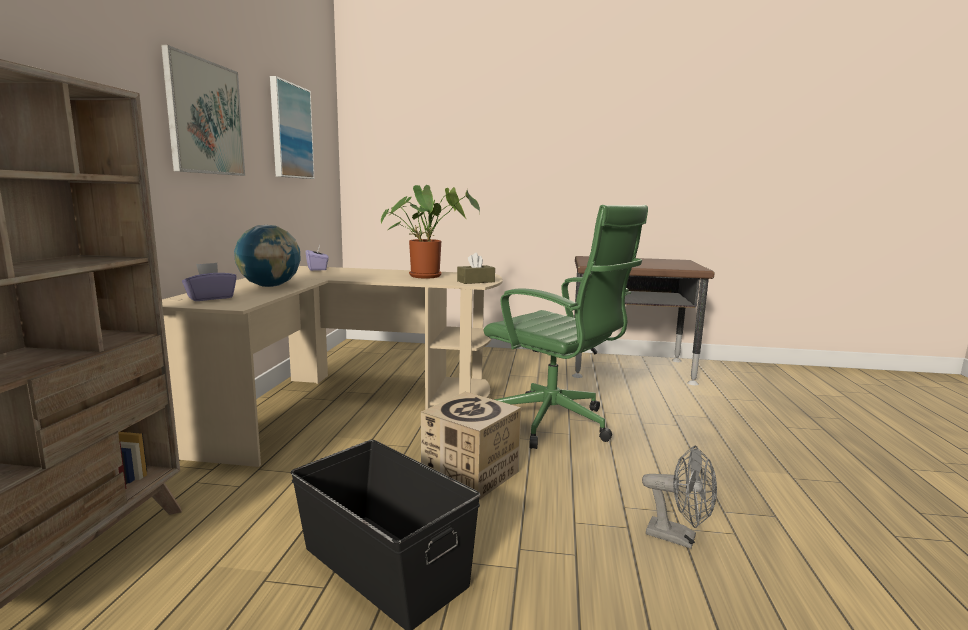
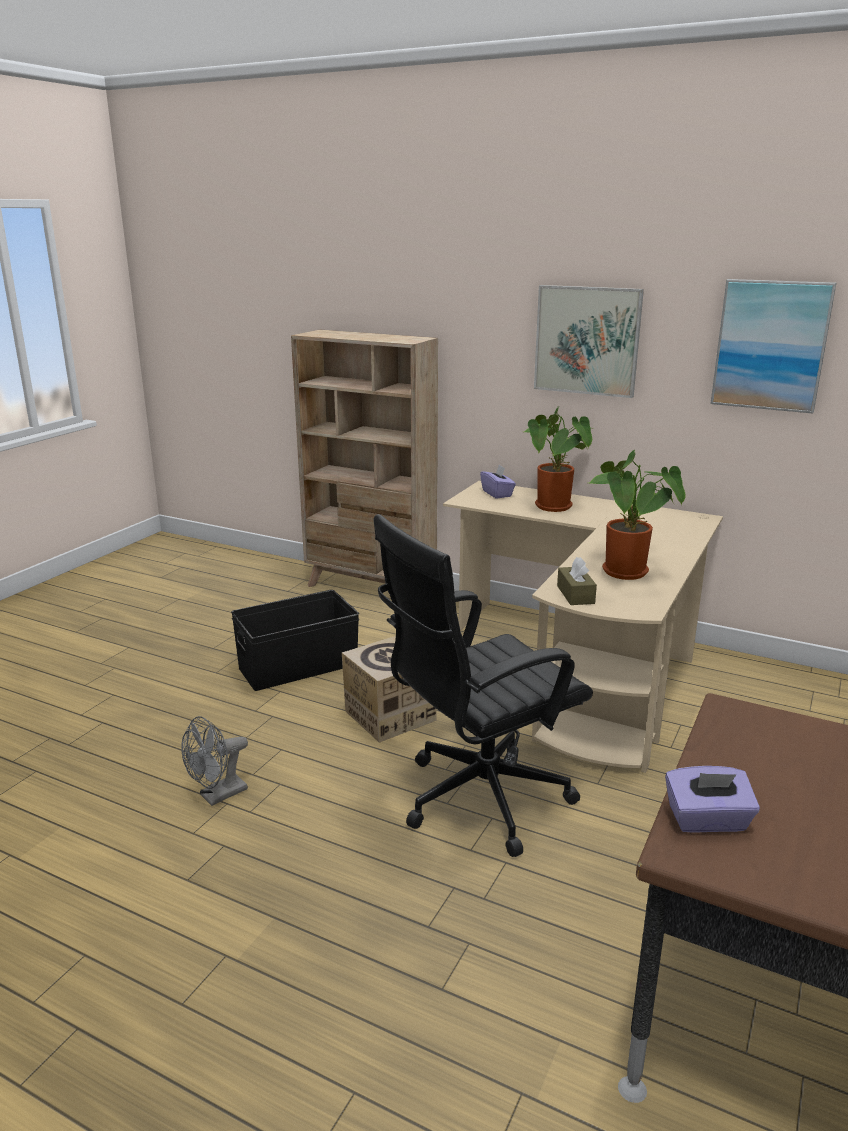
camera: 110 degrees right, 10 degrees up
globe [234,225,301,287] -> potted plant [524,405,595,512]
purple tissue box [306,245,329,271] -> purple tissue box moved to [665,766,760,833]
green office chair [484,205,648,449] -> black office chair [374,514,593,857]

